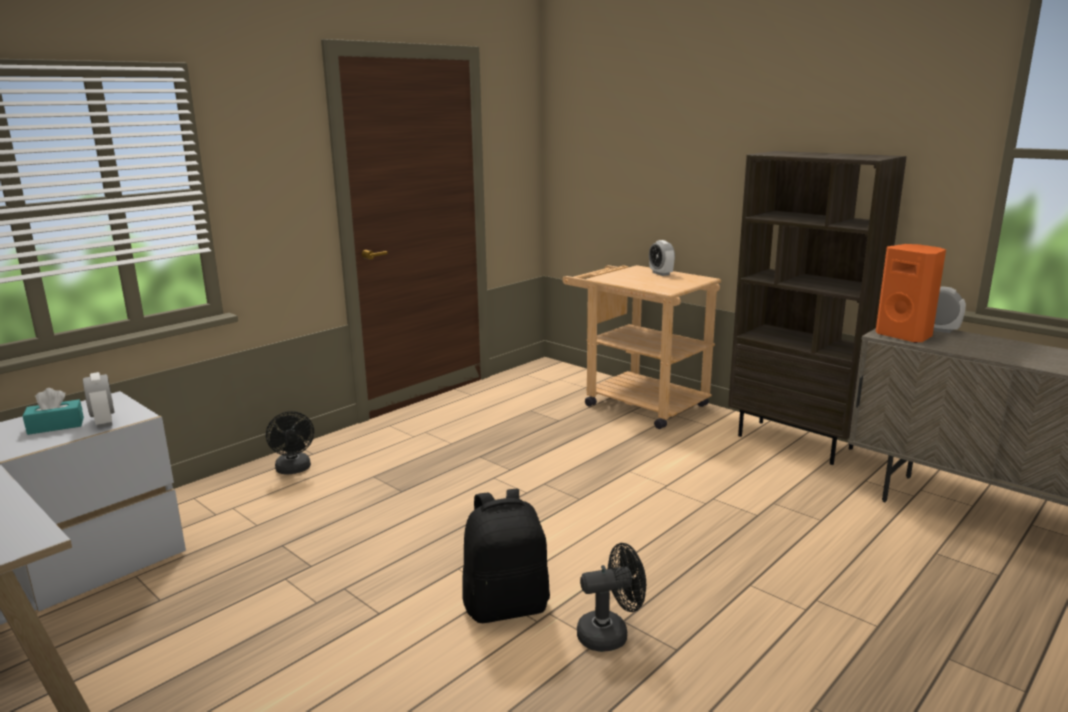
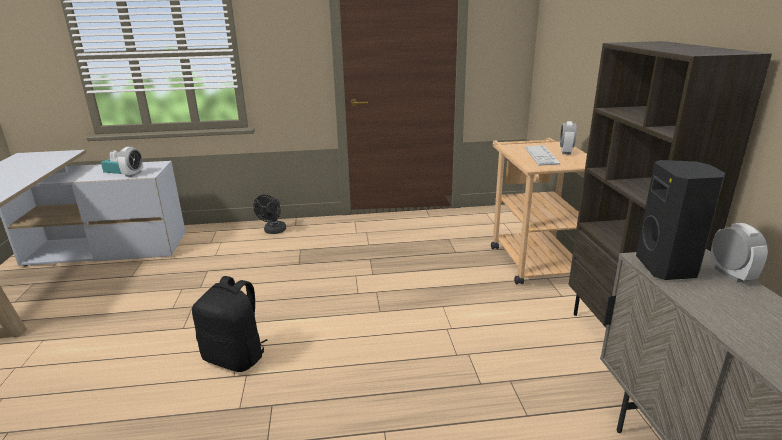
camera: 40 degrees right, 5 degrees up
black fan [577,543,646,652] -> none
orange speaker [876,244,946,343] -> black speaker [636,160,725,280]
none -> keyboard [525,145,560,166]

